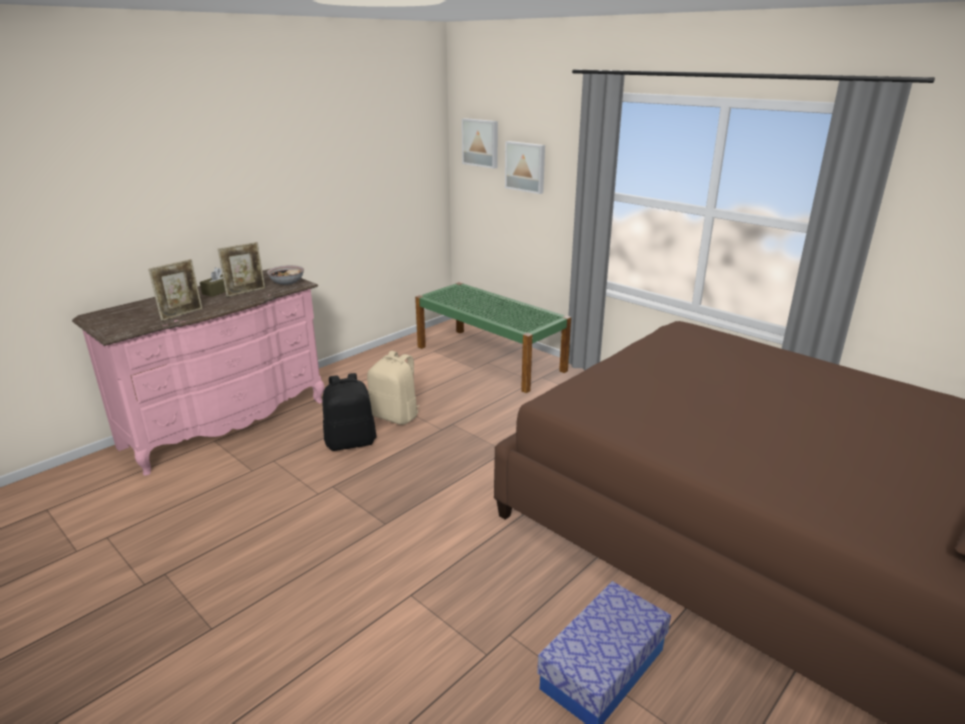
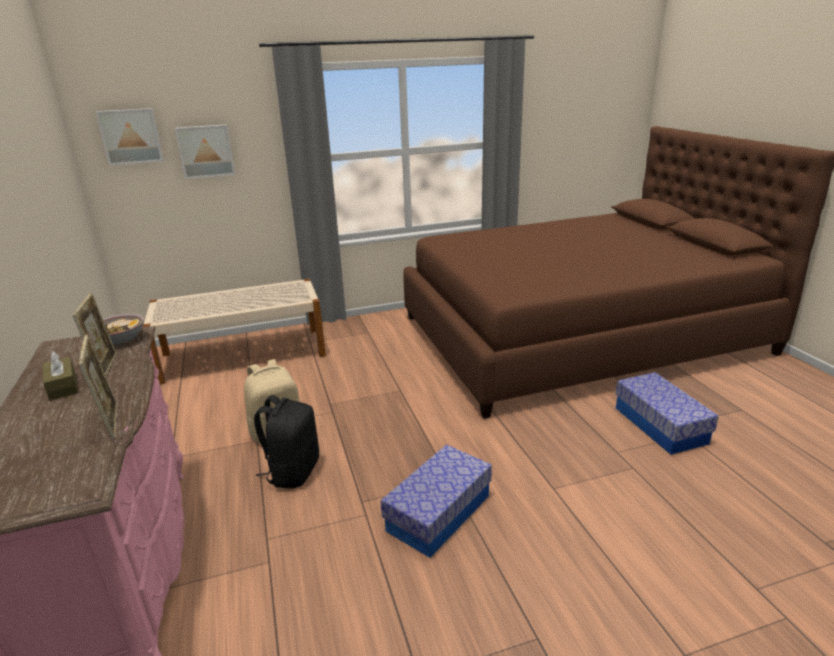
camera: 60 degrees left, 0 degrees up
green bench [415,282,571,393] -> beige bench [143,279,326,385]
none -> storage box [380,445,492,558]

